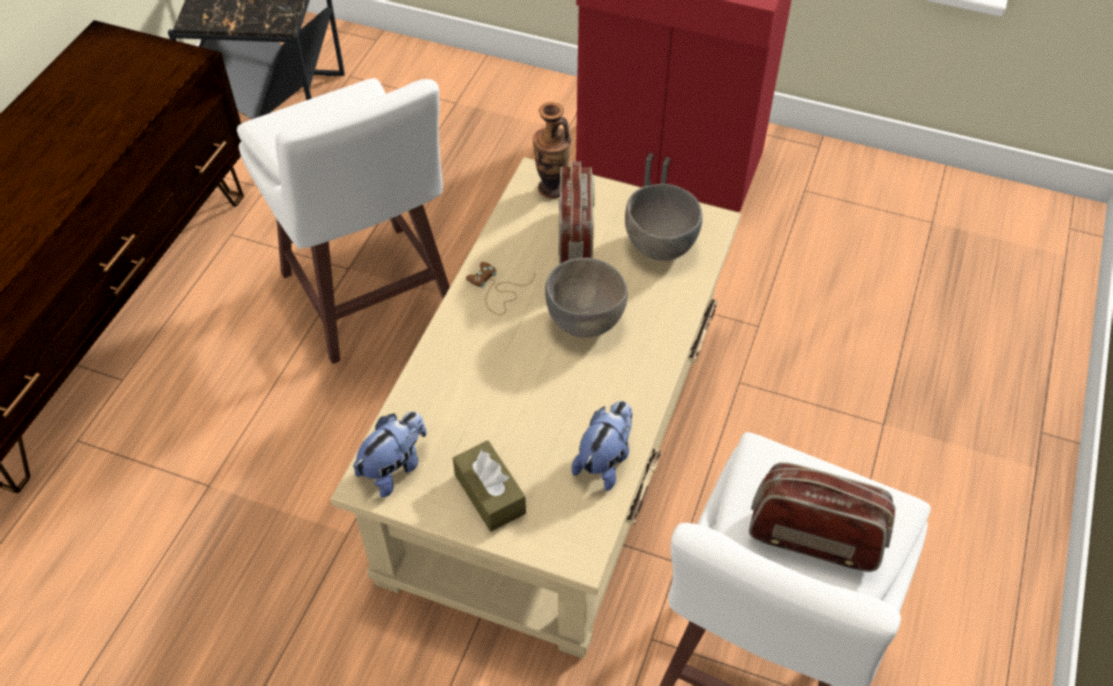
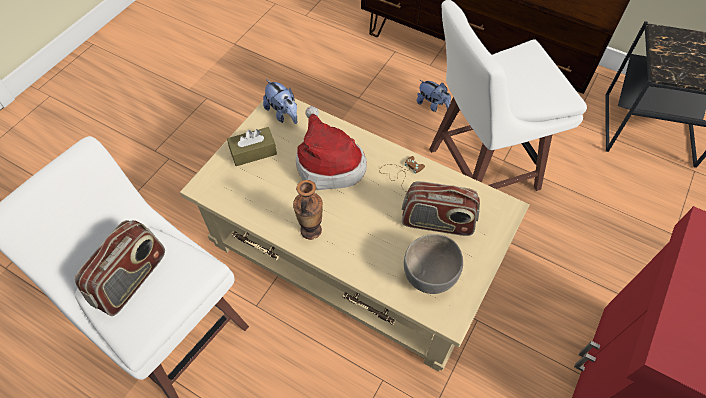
camera: 100 degrees right, 5 degrees up
vase [533,102,571,199] -> vase moved to [293,180,323,240]
grey bowl [545,258,627,338] -> none
plush toy [571,401,633,491] -> plush toy moved to [416,80,451,112]
none -> hat [296,106,367,190]

